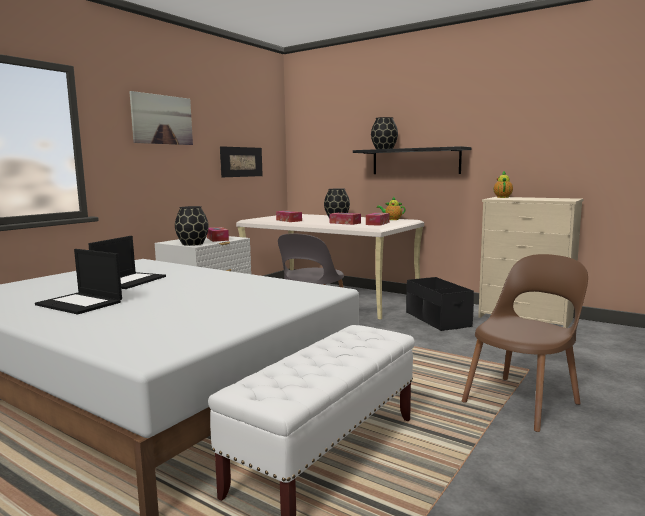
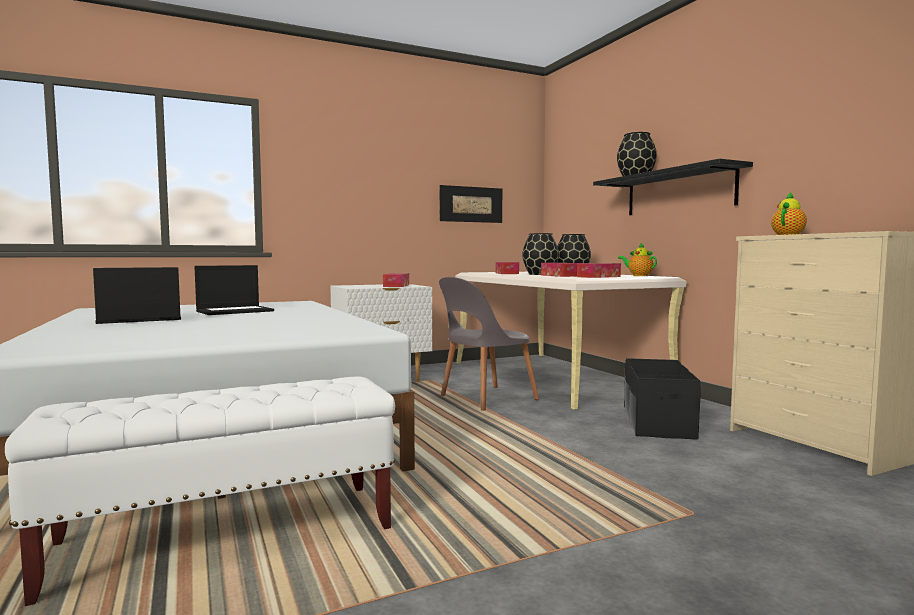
camera: 30 degrees right, 5 degrees down
laptop [35,249,122,315] -> laptop turned 90 degrees clockwise [93,267,181,324]
picture [129,91,193,145] -> none
black vase [175,206,209,246] -> black vase moved to [522,233,559,275]
brown chair [462,254,588,432] -> none

